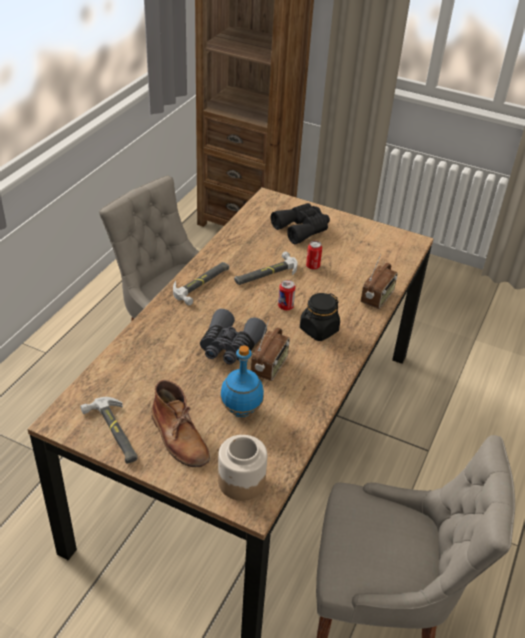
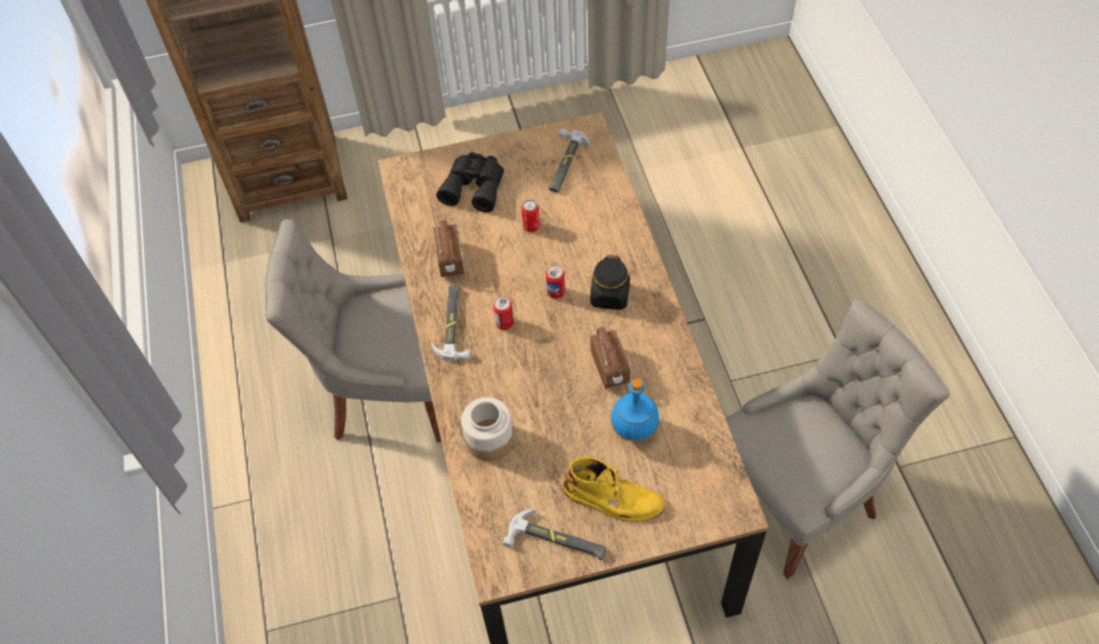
camera: 35 degrees left, 15 degrees up
brown boot [152,380,210,467] -> yellow boot [563,457,665,522]
grey binoculars [200,309,267,364] -> none
jar [218,435,267,501] -> jar moved to [461,397,513,461]
hammer [234,252,297,285] -> hammer moved to [548,128,590,192]
radio [361,254,397,309] -> radio moved to [433,220,465,277]
none -> can [493,297,514,330]

